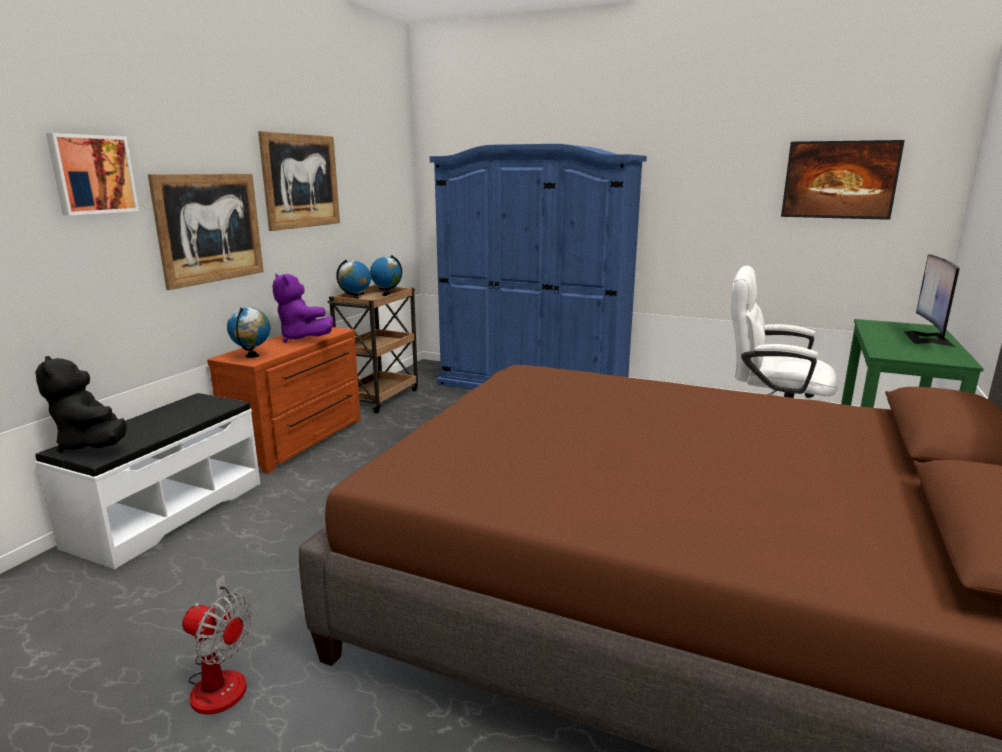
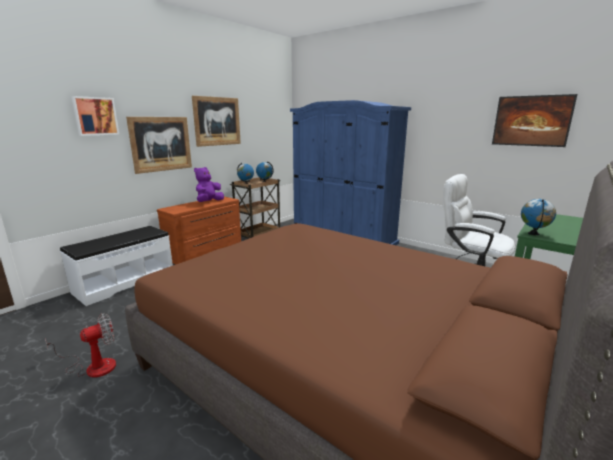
camera: 15 degrees right, 0 degrees up
black plush toy [35,356,127,453] -> none
fan [182,575,252,715] -> fan turned 75 degrees counterclockwise [45,313,116,378]
globe [227,307,270,358] -> globe moved to [521,199,556,235]
purple plush toy [273,274,334,343] -> purple plush toy turned 60 degrees clockwise [194,167,224,202]
monitor [904,254,960,347] -> none

